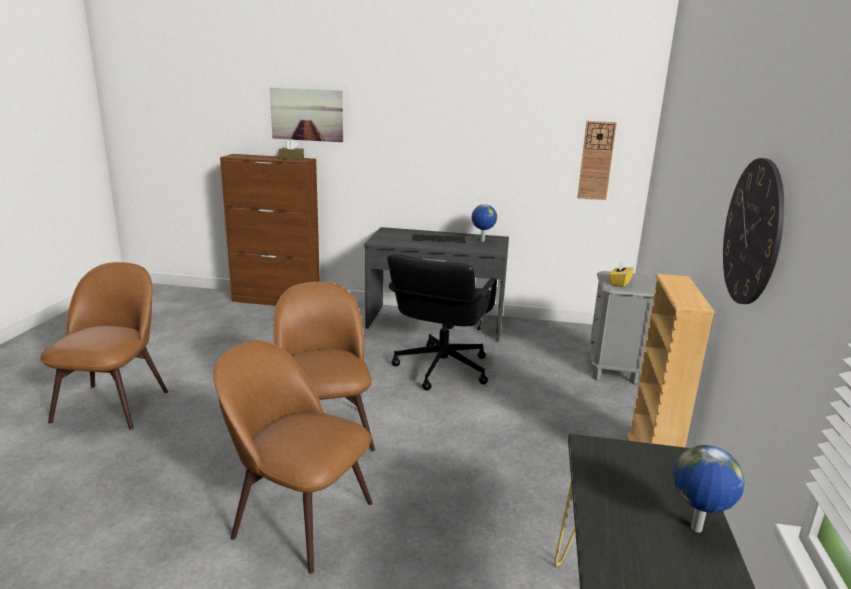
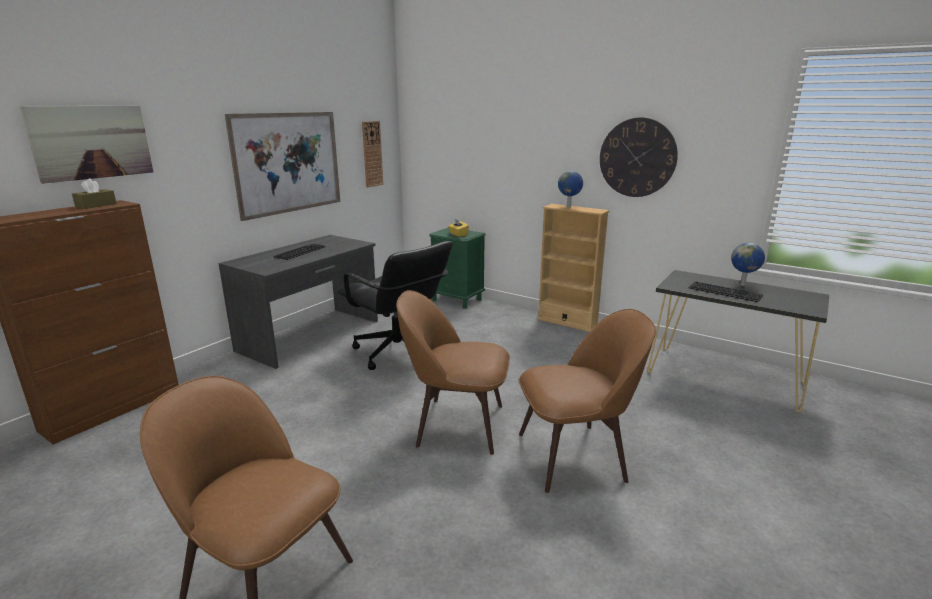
camera: 65 degrees left, 0 degrees up
brown chair [214,340,373,574] -> brown chair turned 150 degrees counterclockwise [519,309,656,493]
globe [472,204,497,242] -> globe moved to [558,171,583,208]
grey nightstand [588,271,655,384] -> green nightstand [429,228,486,309]
none -> picture [225,112,340,221]
none -> keyboard [689,282,763,302]

